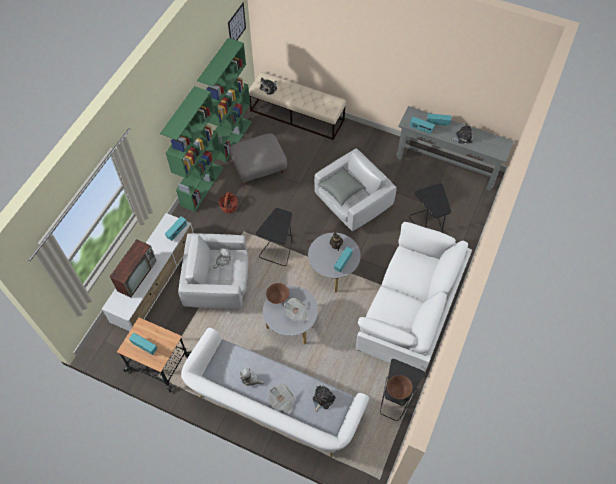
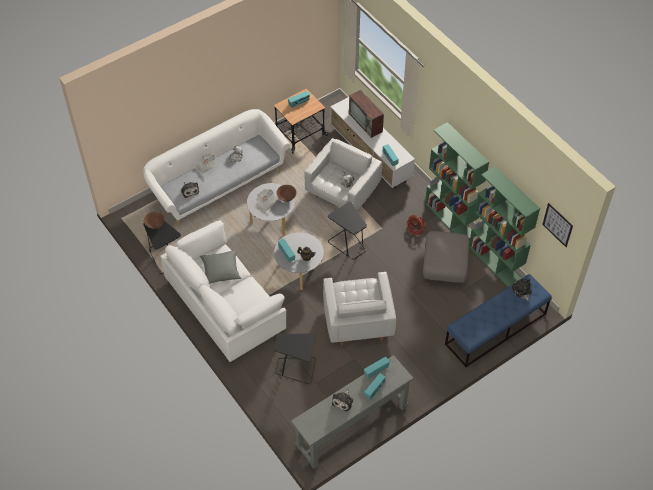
camera: 120 degrees right, 5 degrees down
beige bench [249,72,346,140] -> blue bench [445,274,552,367]
grey pillow [317,167,366,207] -> grey pillow moved to [200,250,241,283]

